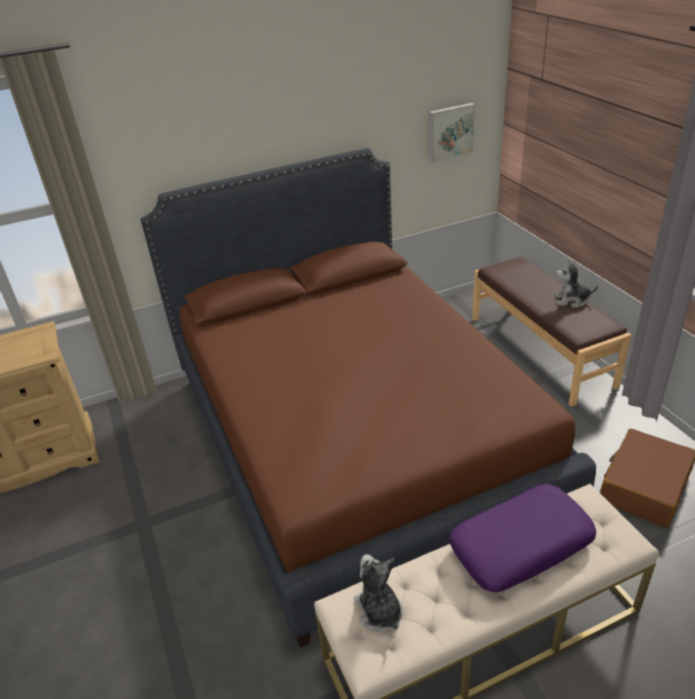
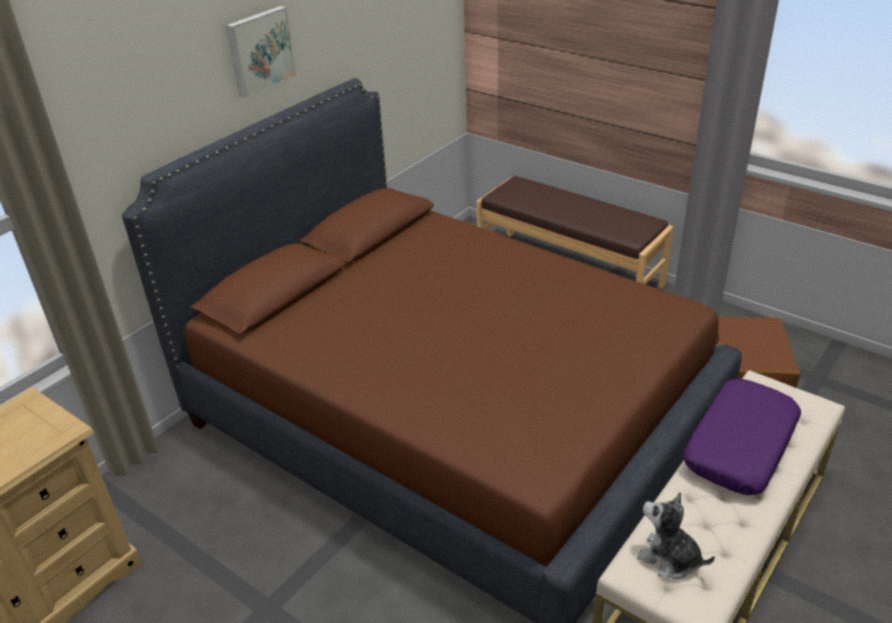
camera: 30 degrees left, 0 degrees up
picture [428,103,475,162] -> picture moved to [226,6,296,98]
plush toy [555,261,598,308] -> none

